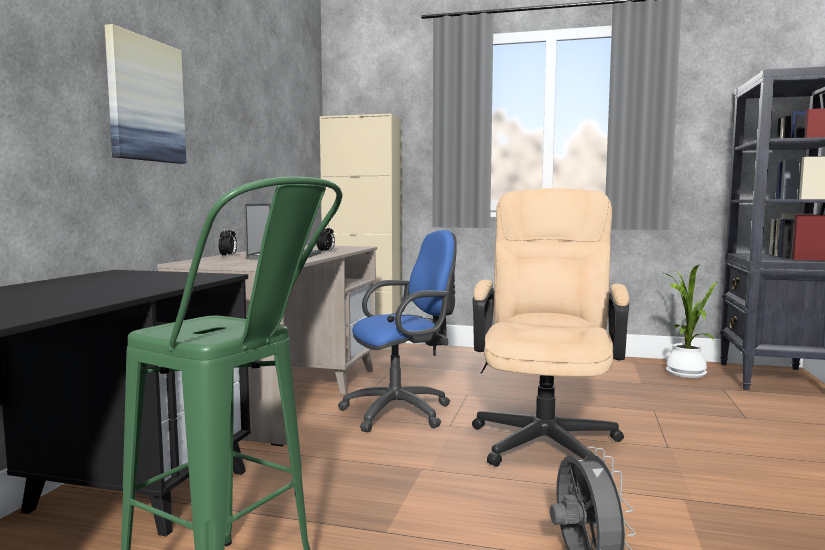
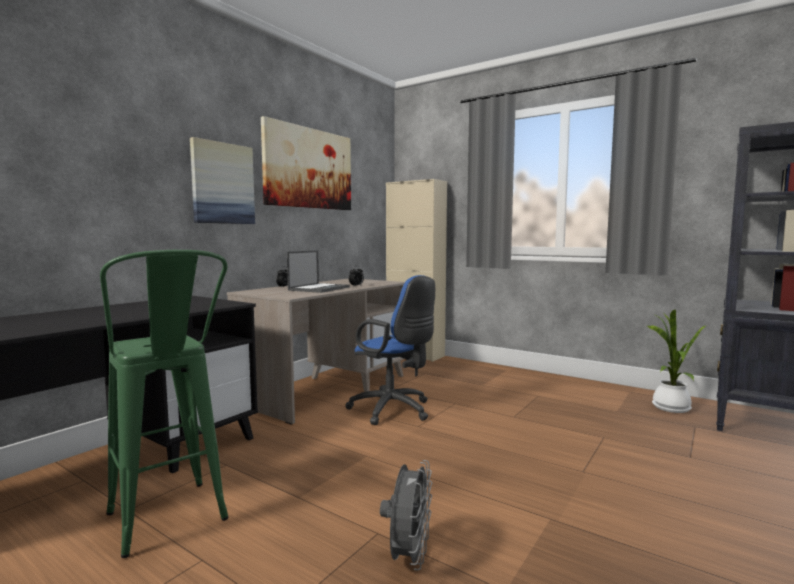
camera: 20 degrees right, 0 degrees up
blue office chair [338,230,457,432] -> blue office chair turned 45 degrees clockwise [345,275,435,425]
beige office chair [472,188,629,467] -> none
none -> picture [261,116,351,210]

